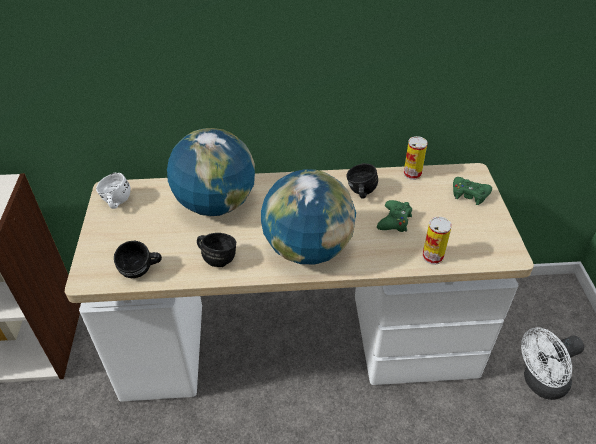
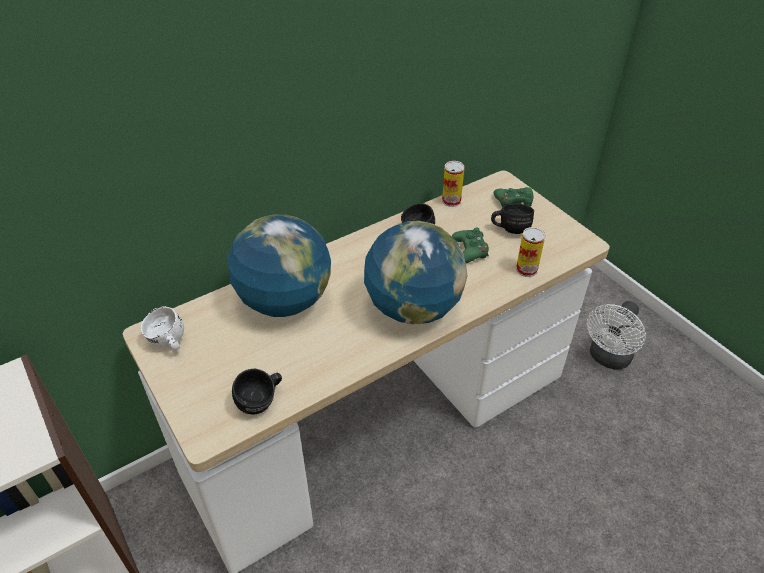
camera: 30 degrees left, 0 degrees up
black mug [197,233,236,267] -> black mug moved to [491,204,534,234]

